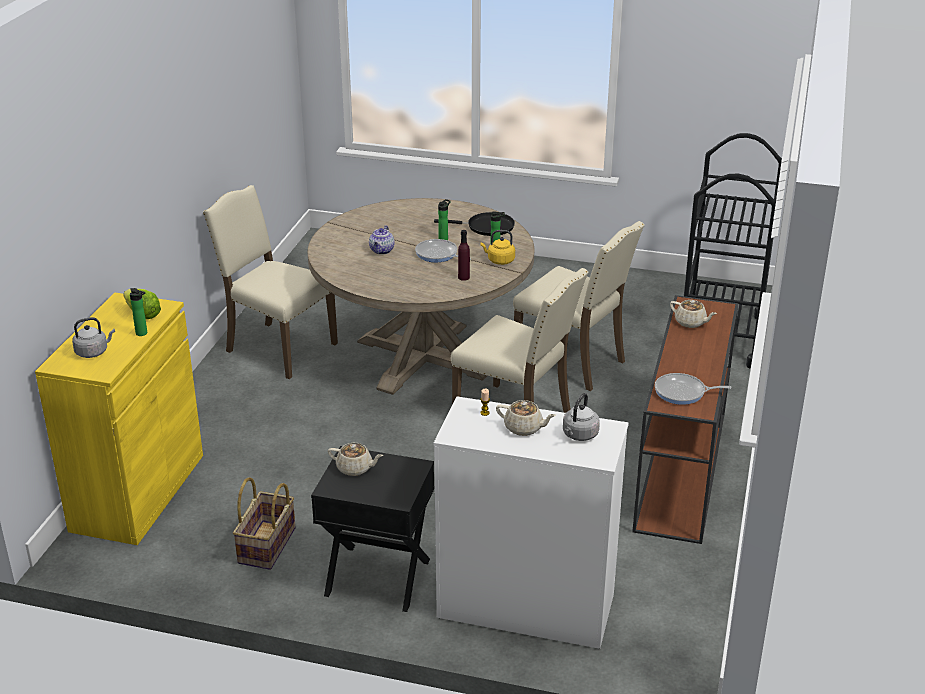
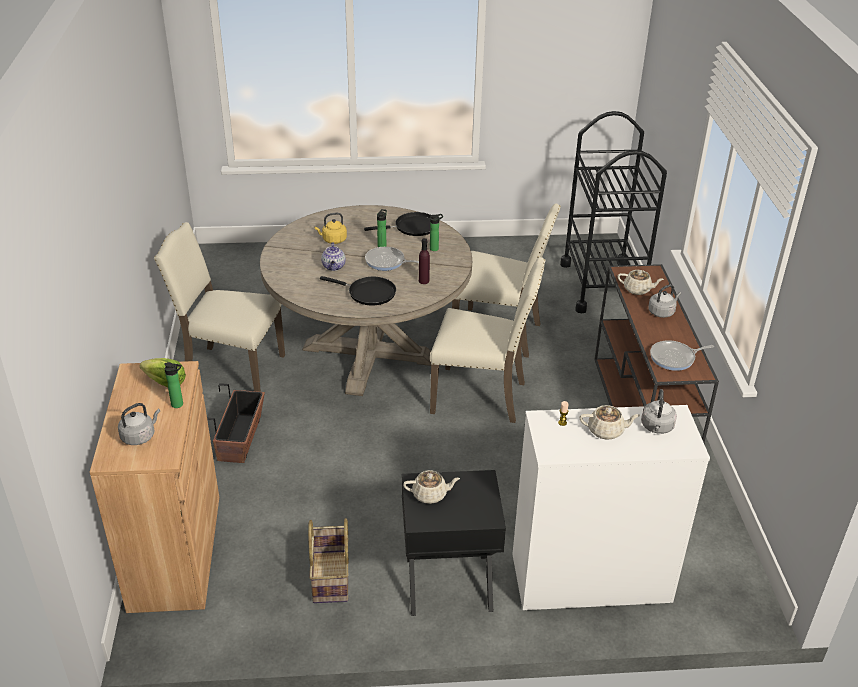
camera: 20 degrees left, 5 degrees up
yellow cabinet [35,292,203,545] -> brown cabinet [90,361,219,613]
yellow kettle [480,230,515,265] -> yellow kettle moved to [315,213,347,244]
none -> planter [207,383,265,463]
none -> black frying pan [320,276,396,305]
none -> grey kettle [648,284,681,318]

